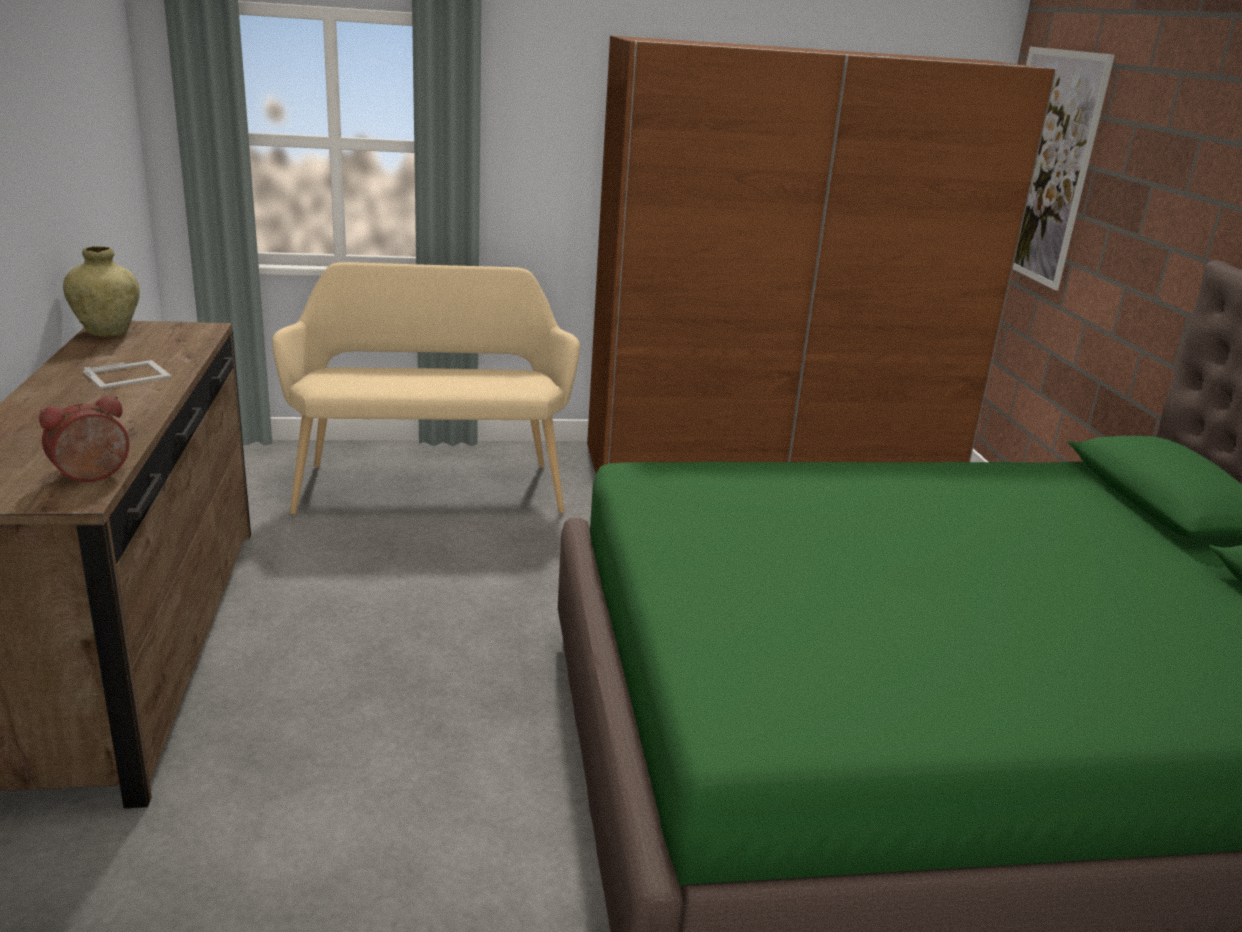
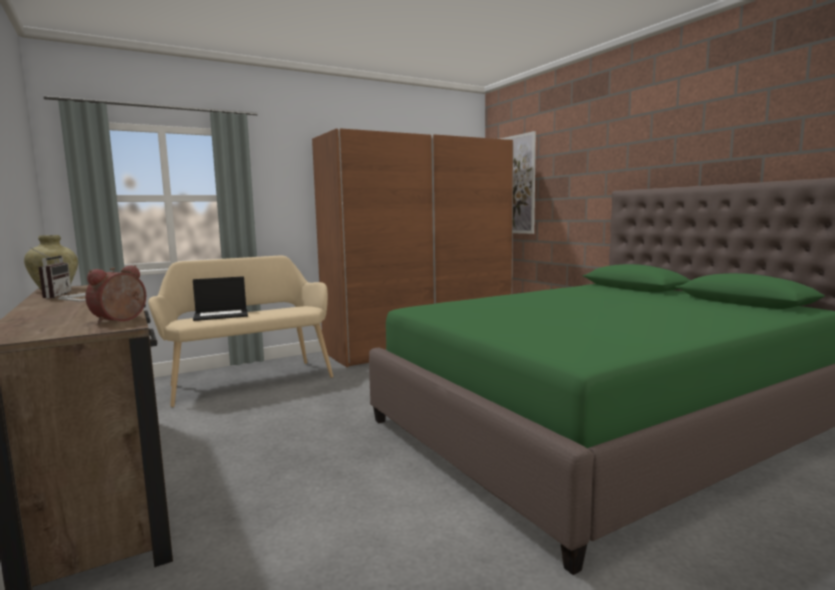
camera: 20 degrees left, 15 degrees down
none -> radio [30,247,71,298]
none -> laptop [193,276,248,321]

